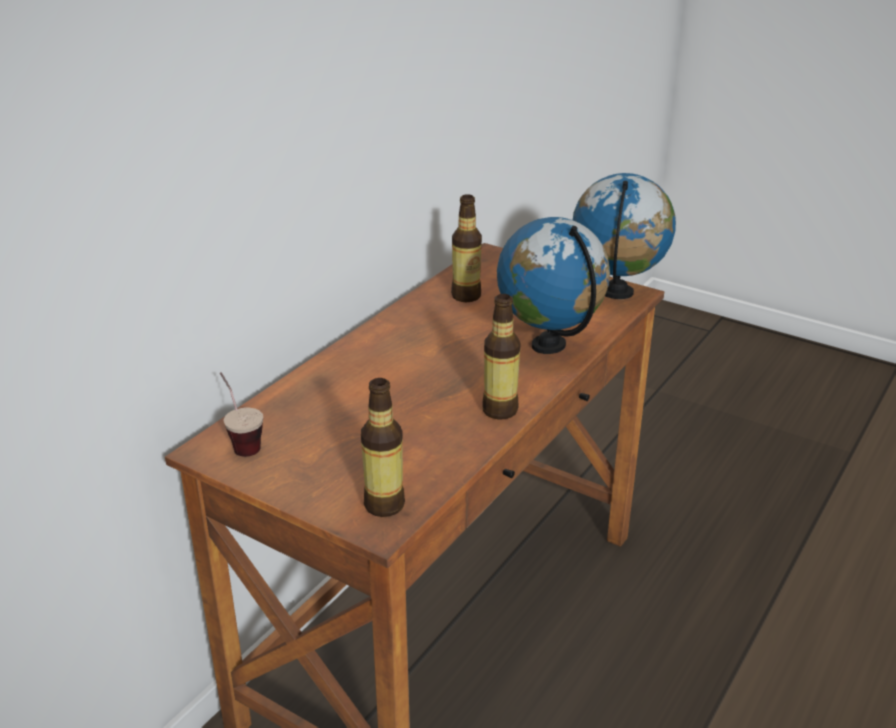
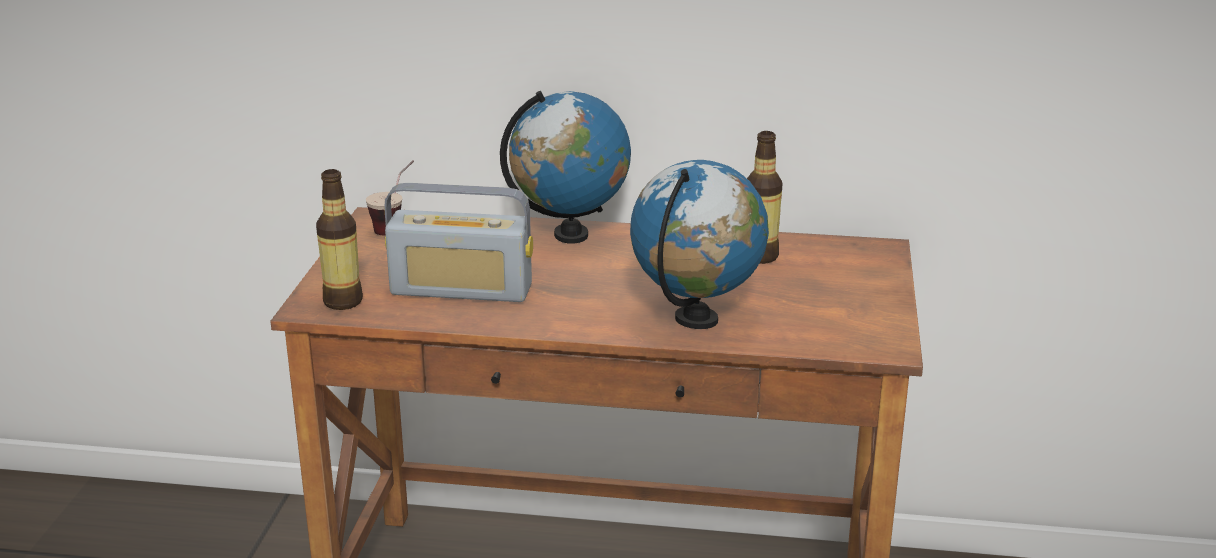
camera: 65 degrees right, 5 degrees down
bottle [482,294,520,420] -> none
globe [573,173,676,299] -> globe moved to [500,91,631,244]
none -> radio [384,183,533,302]

